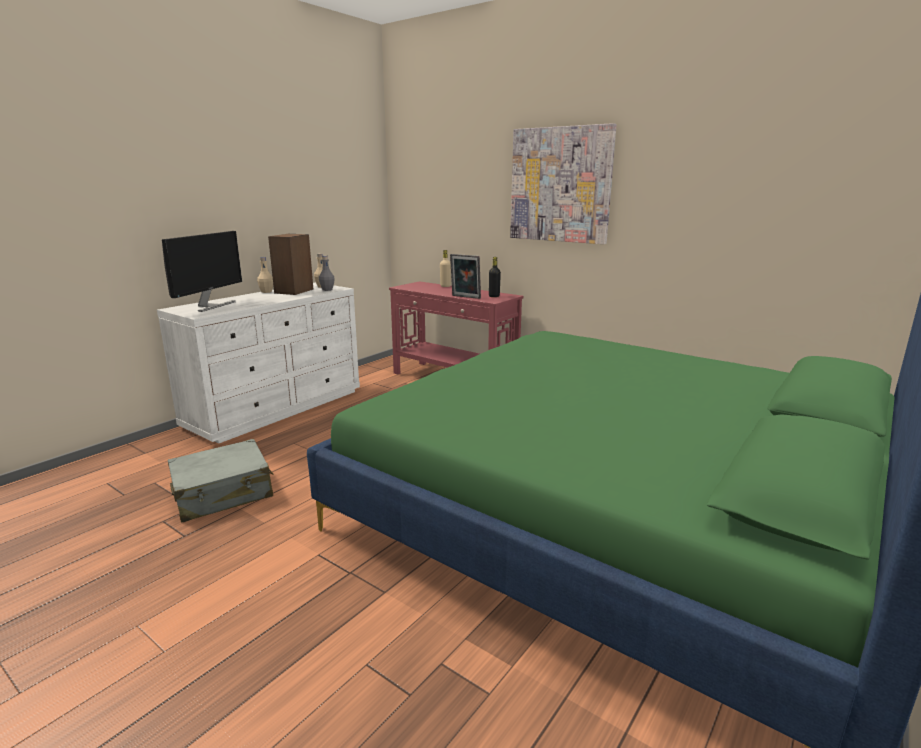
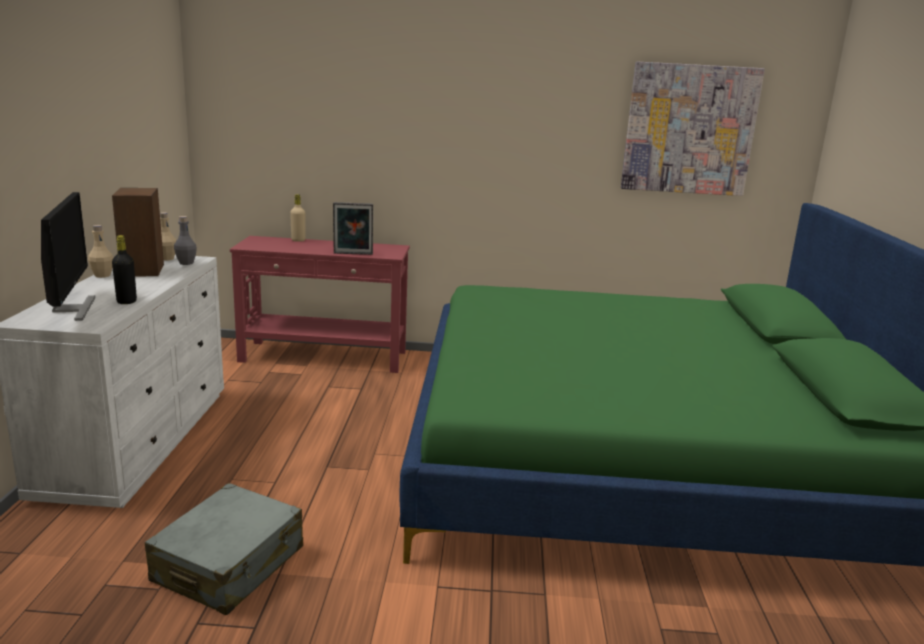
camera: 35 degrees left, 0 degrees up
black bottle [489,257,501,297] -> black bottle moved to [112,235,137,304]
picture [510,123,617,244] -> picture moved to [621,62,765,196]

